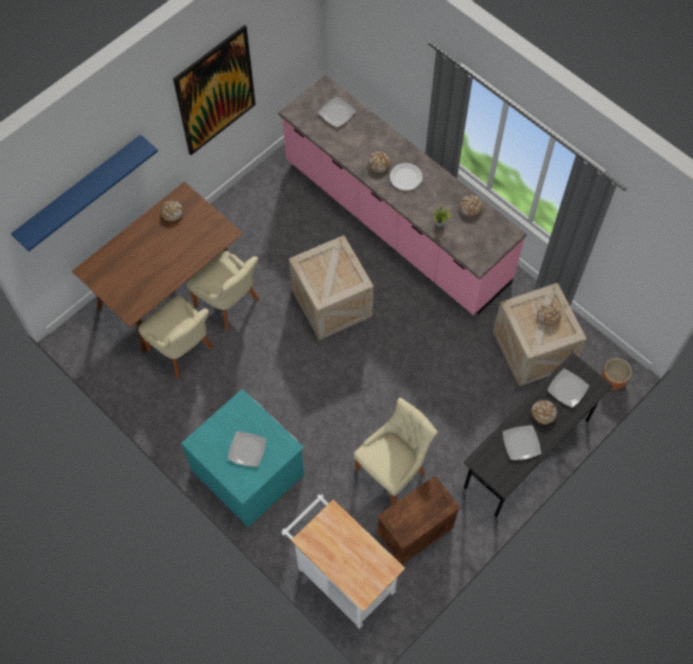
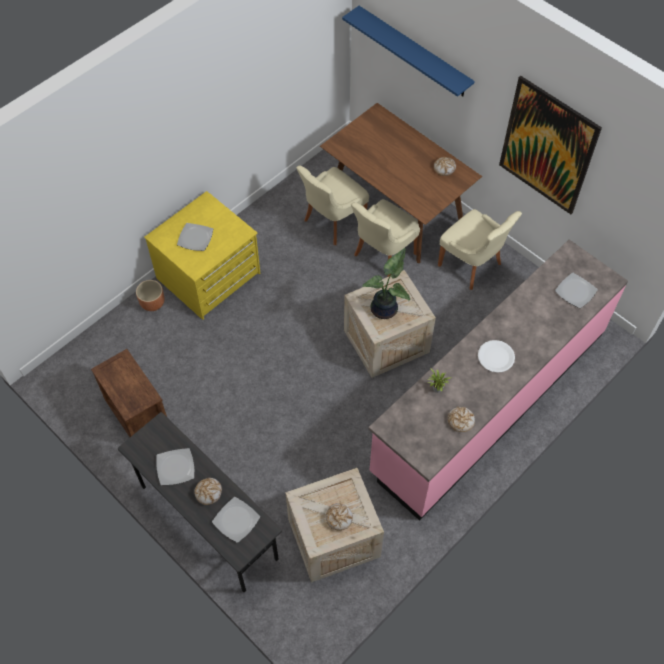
camera: 90 degrees right, 5 degrees down
turquoise dresser [181,389,304,527] -> yellow dresser [144,191,260,320]
white cart [282,494,405,630] -> none
beige chair [354,398,438,505] -> beige chair moved to [438,209,522,290]
bread [368,152,390,173] -> none
brown planter [602,358,632,390] -> brown planter moved to [136,280,164,311]
none -> potted plant [362,248,410,319]

